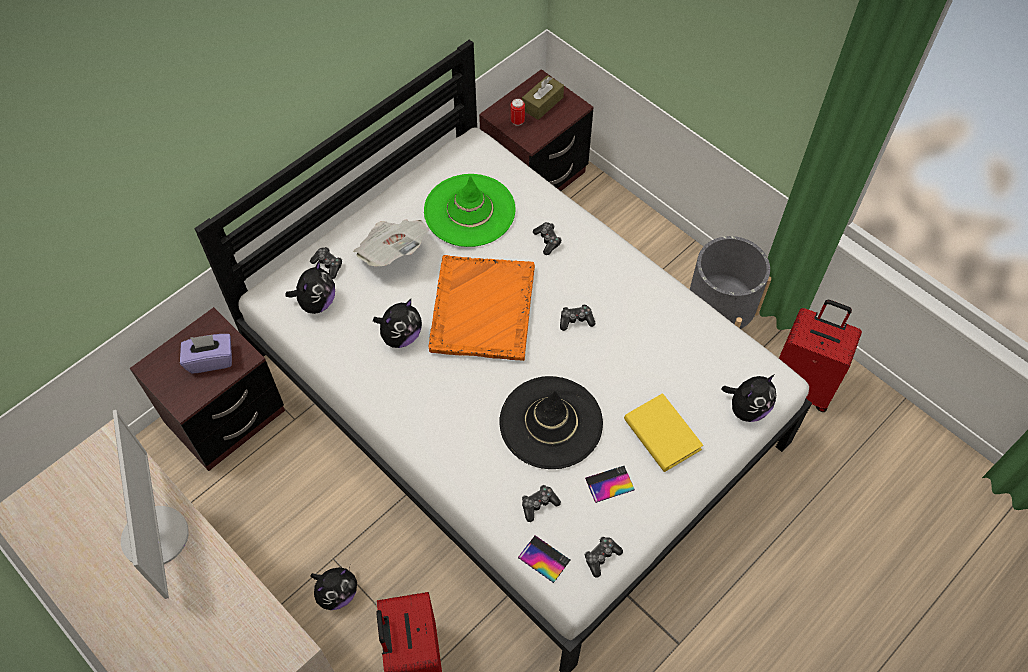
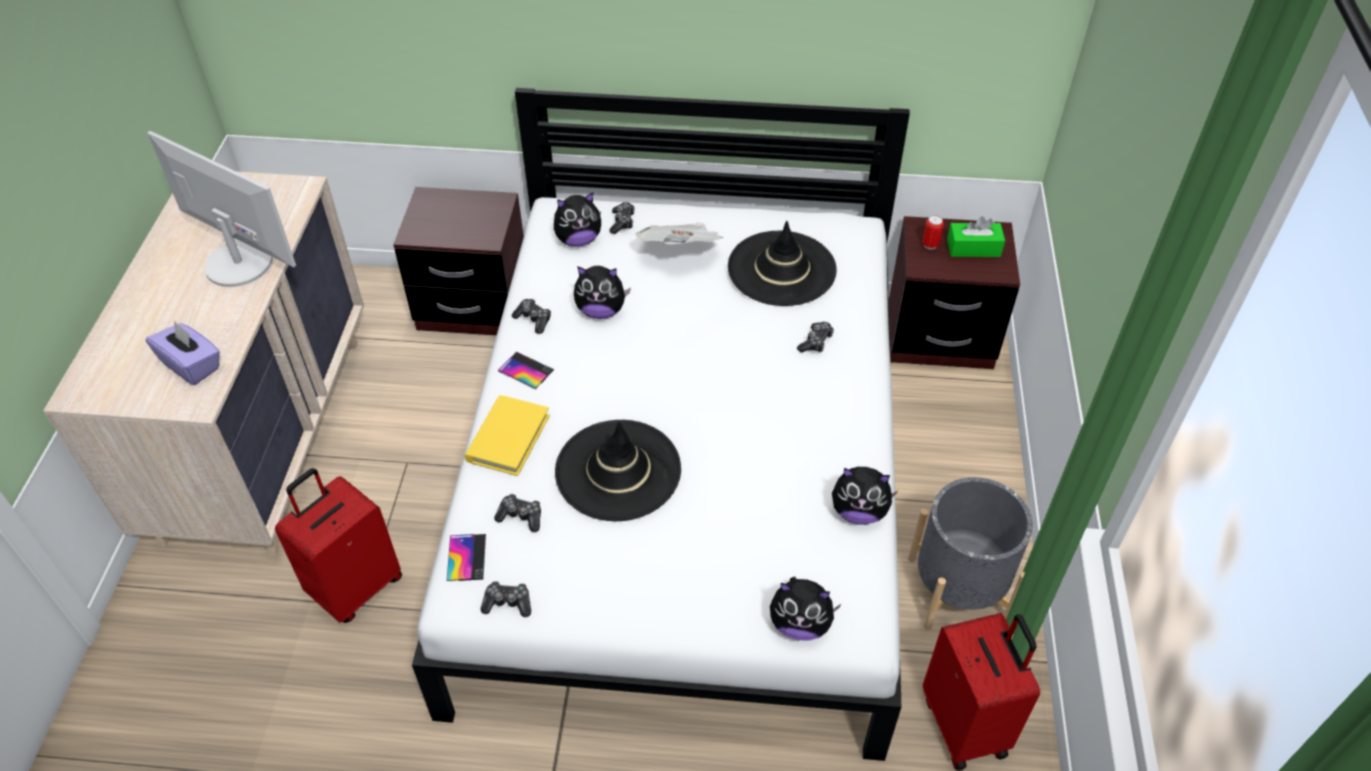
camera: 50 degrees right, 10 degrees down
monitor [113,410,189,599] -> monitor turned 90 degrees counterclockwise [148,131,296,287]
purple tissue box [180,334,232,374] -> purple tissue box moved to [146,320,220,385]
plush toy [310,567,357,610] -> plush toy moved to [832,467,897,525]
green hat [424,174,515,247] -> black hat [728,221,837,306]
orange tray [429,255,535,361] -> none
brown tissue box [522,75,564,120] -> green tissue box [947,216,1005,257]
game controller [560,304,595,331] -> game controller moved to [512,299,551,334]
phone [585,466,635,503] -> phone moved to [498,352,554,389]
yellow book [624,393,703,472] -> yellow book moved to [465,395,550,476]

